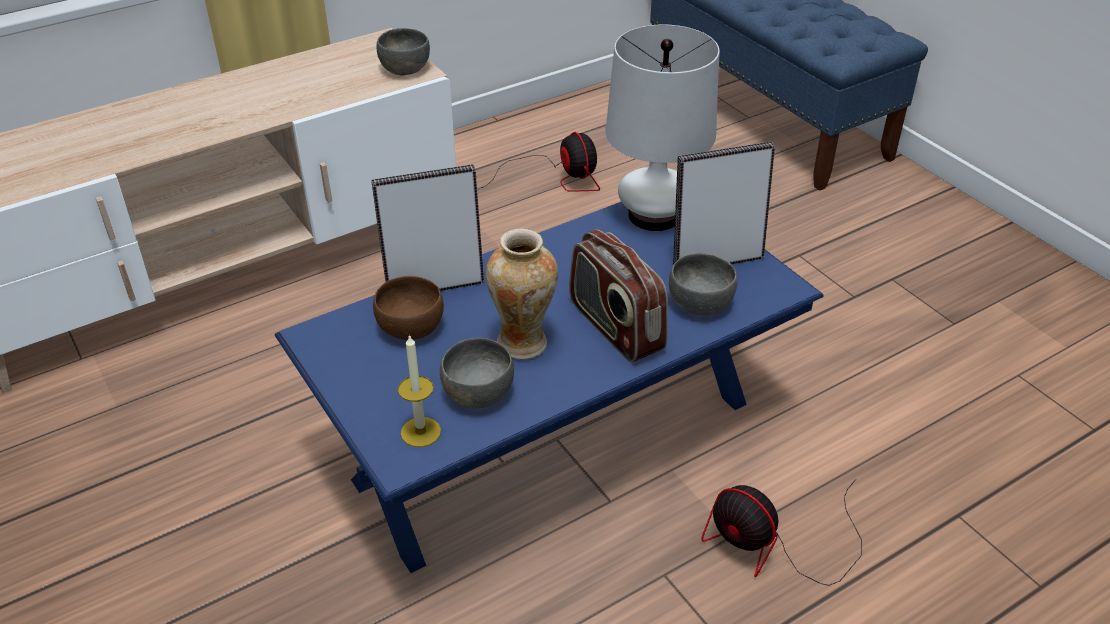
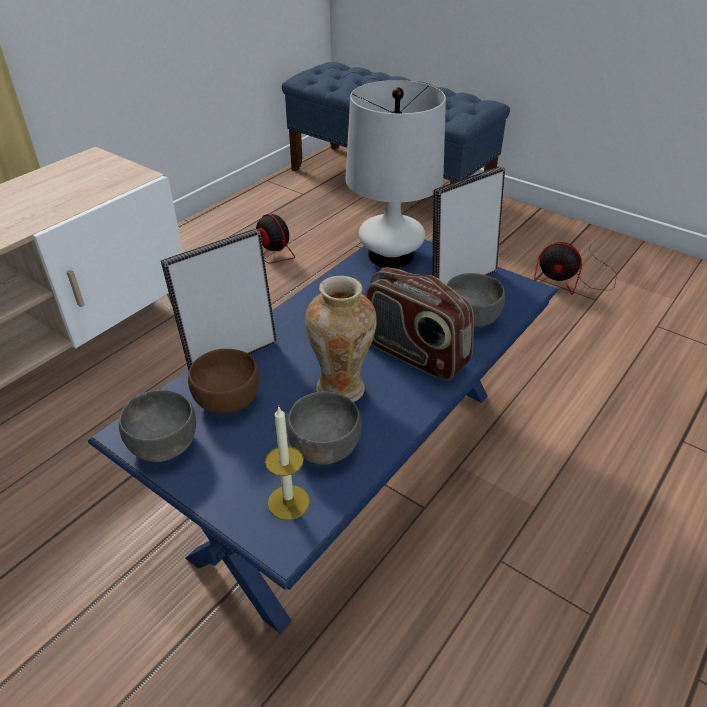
camera: 20 degrees left, 0 degrees up
grey bowl [376,28,430,75] -> grey bowl moved to [119,390,196,462]
fan [701,480,862,586] -> fan moved to [534,242,617,295]

